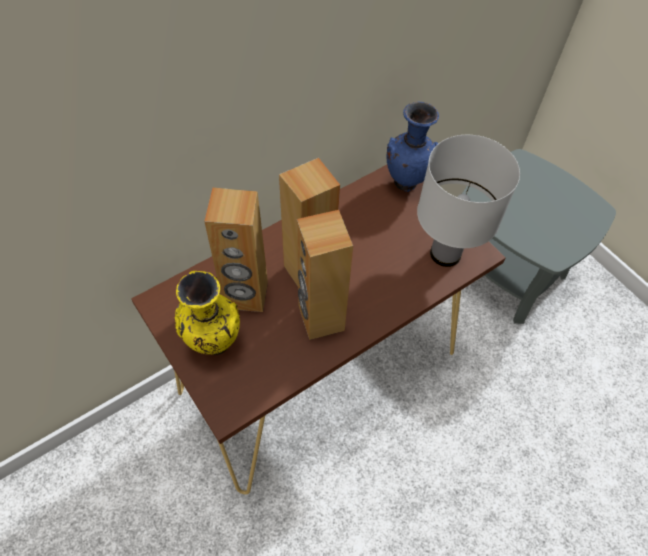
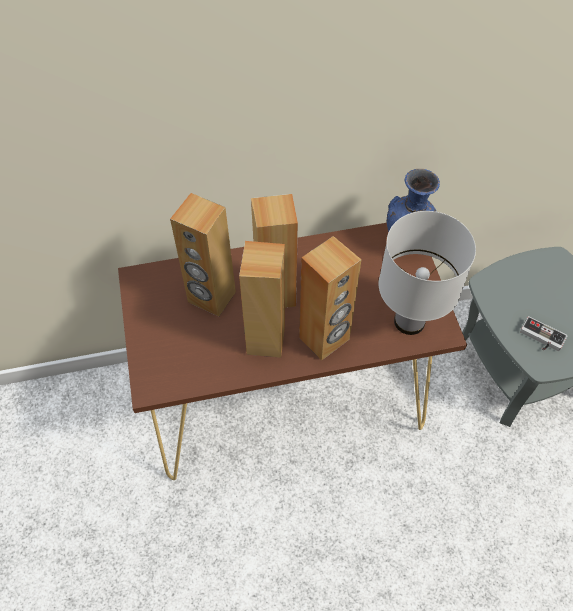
camera: 25 degrees right, 0 degrees up
yellow vase [175,271,240,355] -> none
none -> brown speaker [299,236,361,360]
none -> game controller [520,316,568,351]

